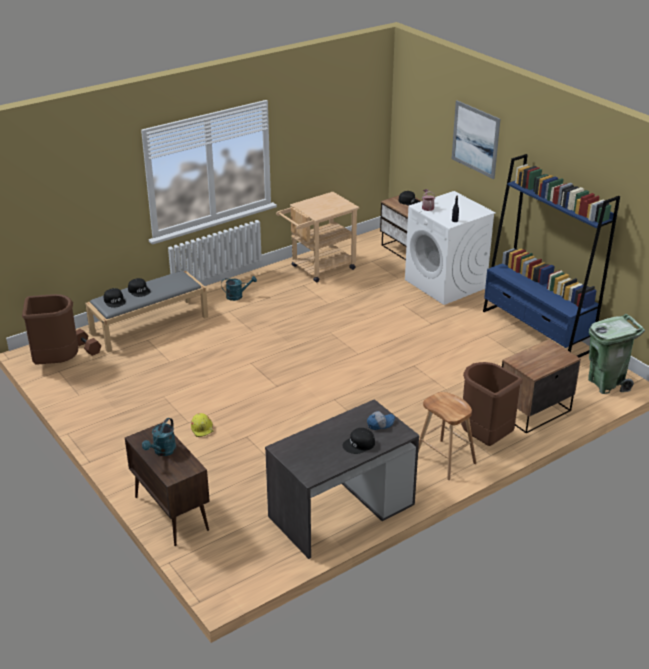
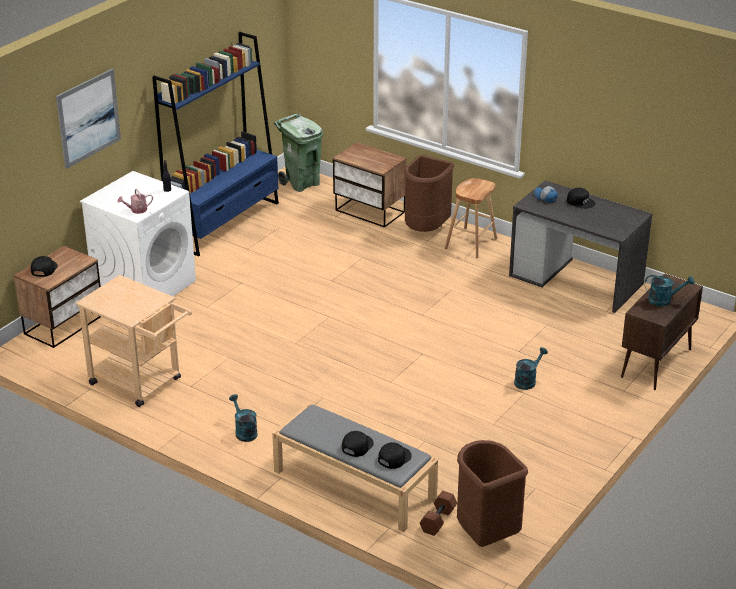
camera: 110 degrees left, 0 degrees up
yellow hard hat [191,413,213,437] -> turquoise watering can [514,347,548,390]

